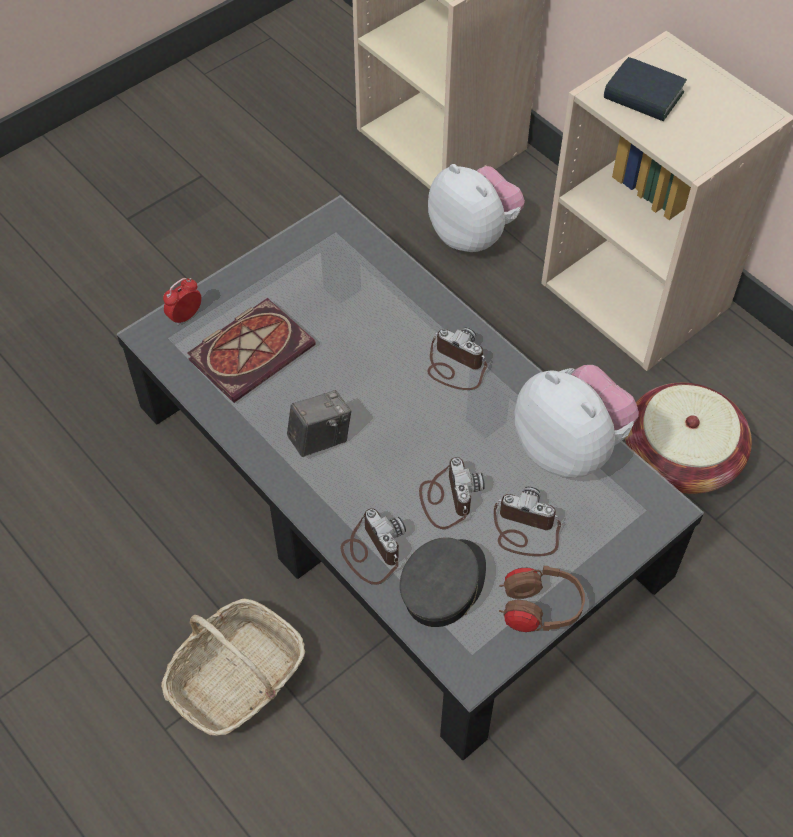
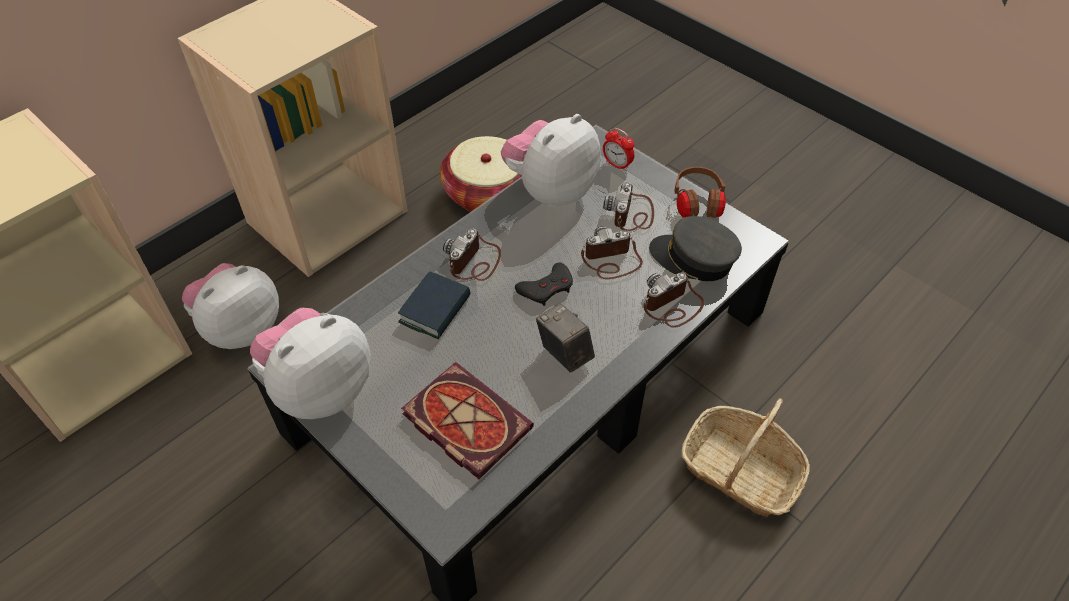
camera: 95 degrees left, 5 degrees down
alarm clock [163,278,202,326] -> alarm clock moved to [603,128,634,171]
book [604,57,687,121] -> book moved to [398,271,471,339]
none -> plush toy [250,307,371,419]
none -> black game controller [515,263,573,306]

